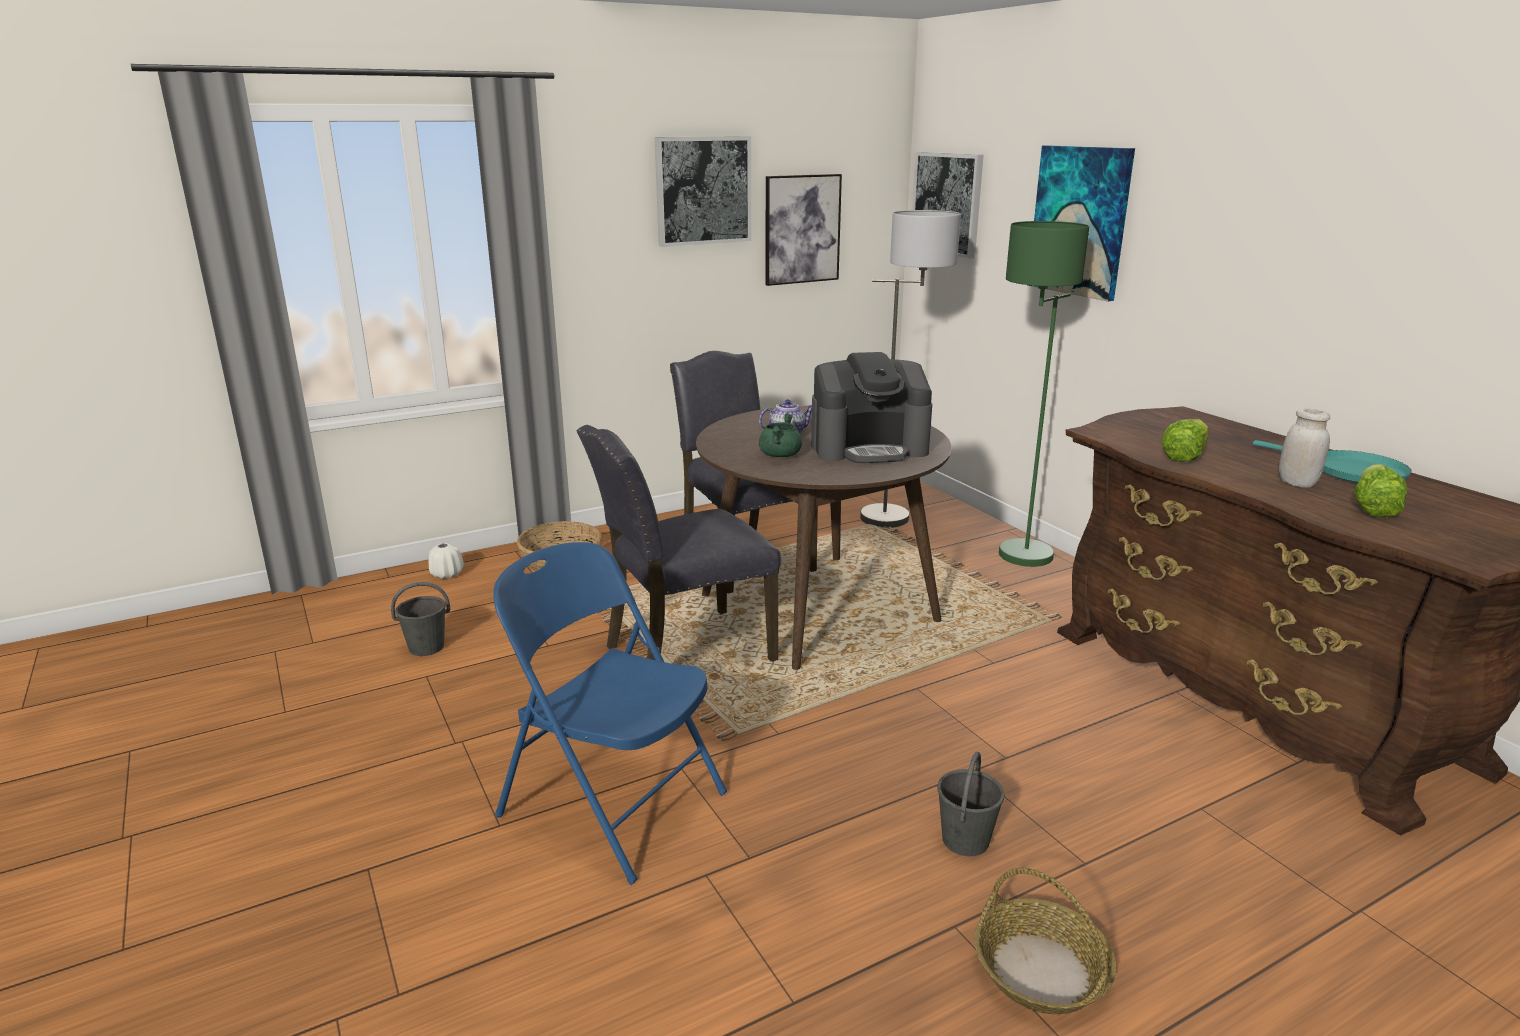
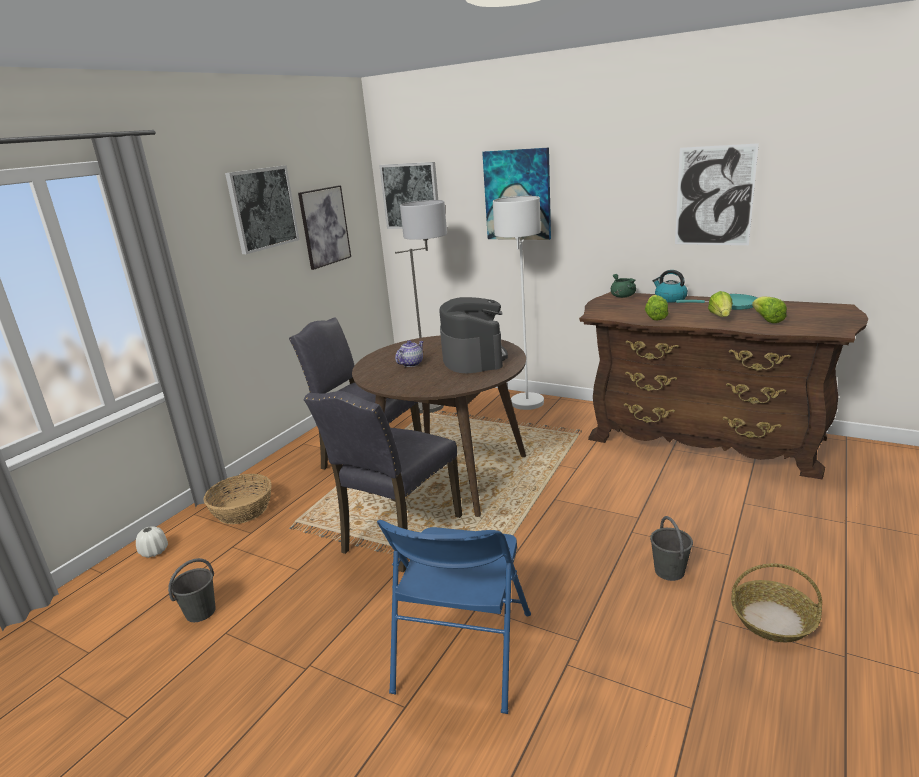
camera: 30 degrees left, 0 degrees up
blue chair [493,542,727,885] -> blue chair turned 75 degrees counterclockwise [377,520,531,714]
green cooking pot [759,413,802,457] -> green cooking pot moved to [611,274,636,298]
coffee machine [811,352,932,463] -> coffee machine turned 60 degrees counterclockwise [439,297,508,373]
green floor lamp [999,221,1089,567] -> white floor lamp [493,196,544,410]
white jar [1279,408,1330,487] -> lettuce [708,291,733,317]
none -> kettle [652,270,688,303]
none -> picture [675,143,759,245]

